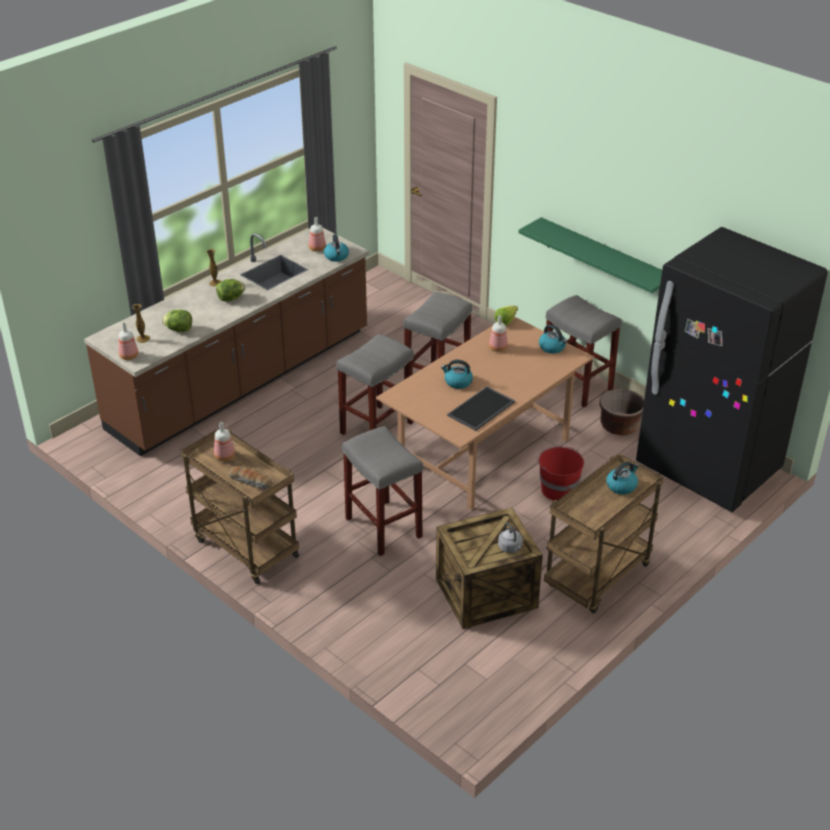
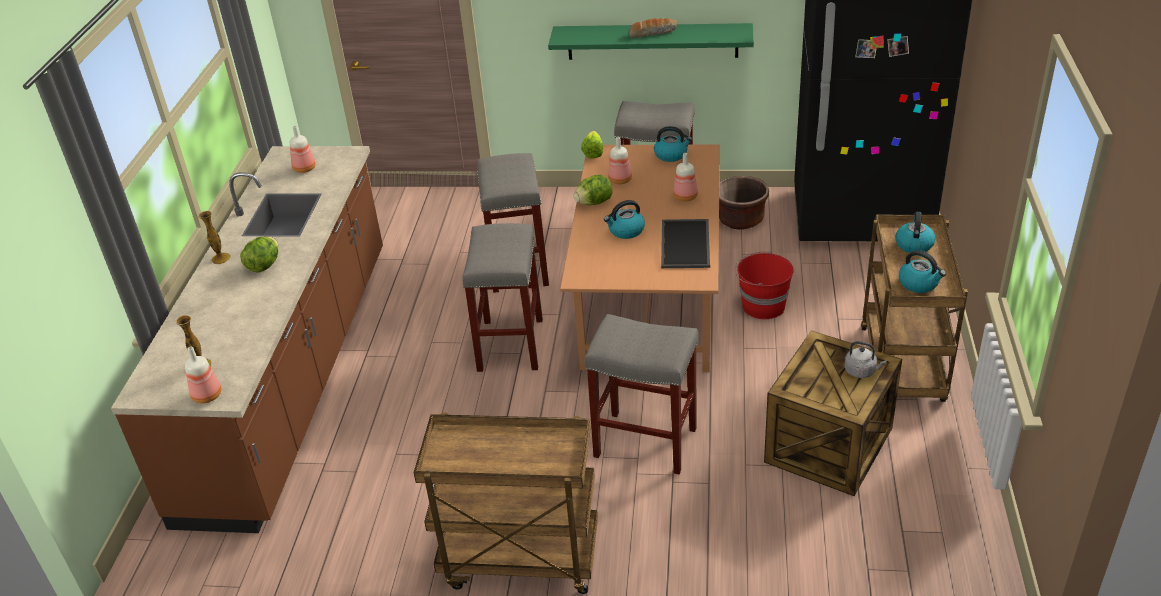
camera: 35 degrees left, 0 degrees up
lettuce [162,310,192,332] -> lettuce moved to [574,175,613,205]
bottle [214,422,235,461] -> bottle moved to [673,153,698,202]
bread [228,466,272,489] -> bread moved to [629,18,677,38]
kettle [324,234,349,262] -> kettle moved to [899,250,946,293]

